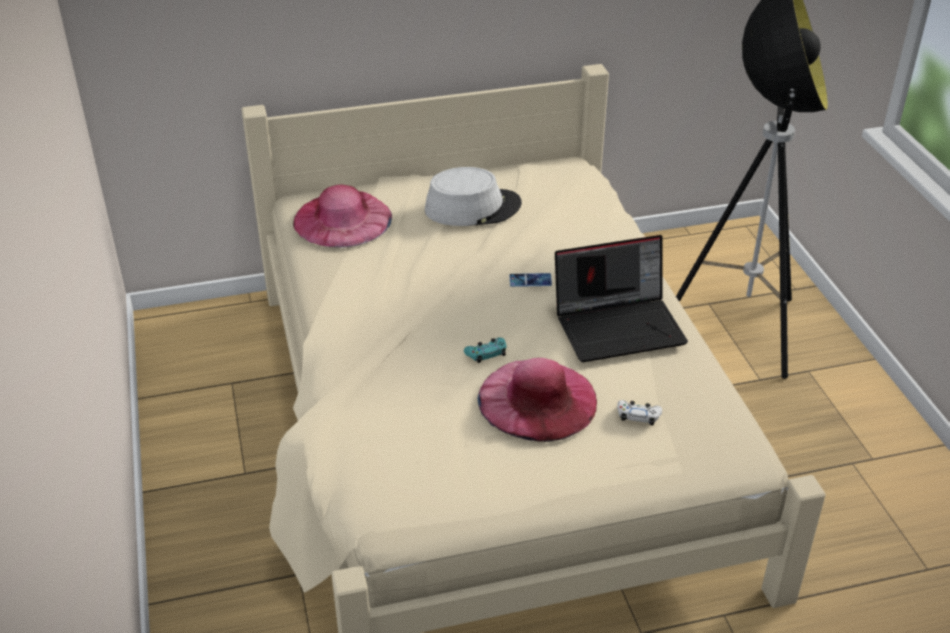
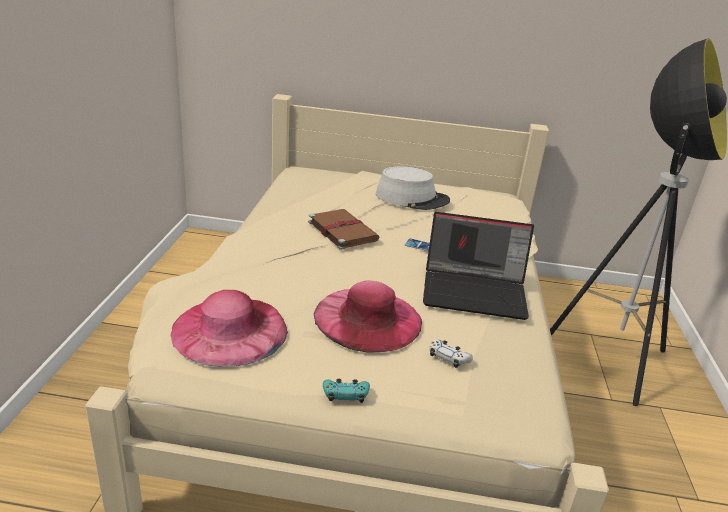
camera: 20 degrees right, 10 degrees down
pink hat [293,184,392,247] -> pink hat moved to [170,290,288,367]
turquoise game controller [464,337,506,363] -> turquoise game controller moved to [323,379,370,403]
none -> brown book [308,209,380,250]

